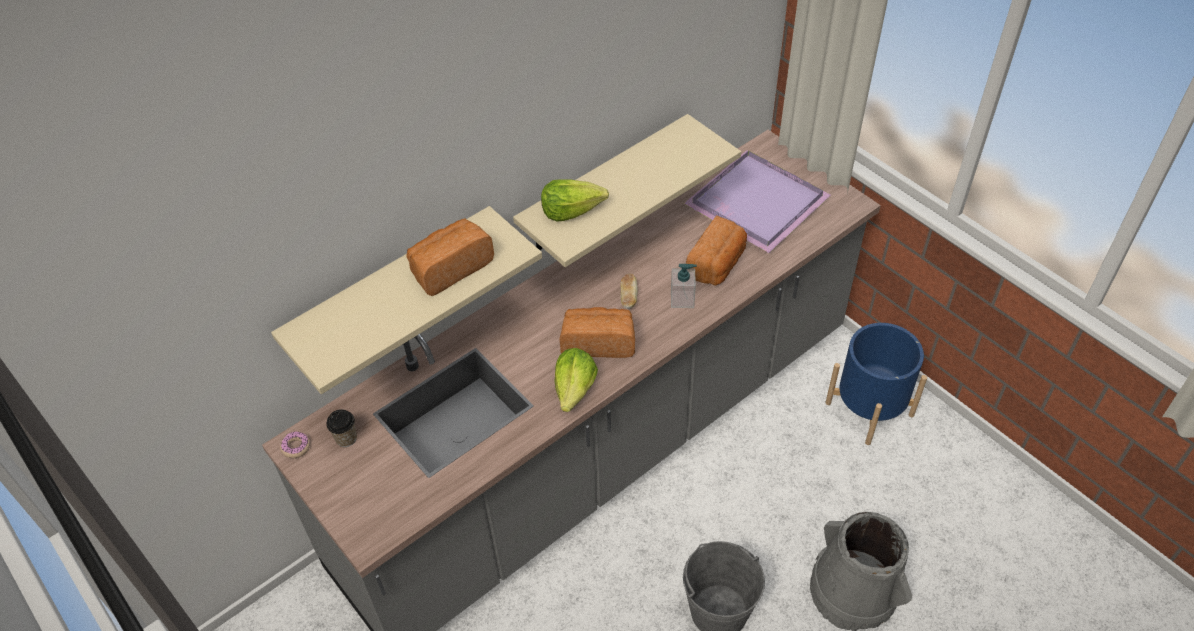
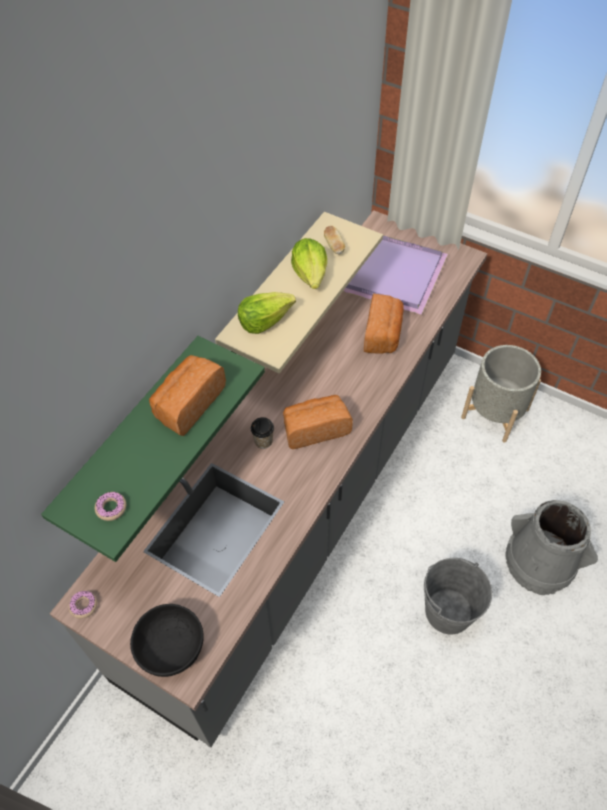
camera: 20 degrees left, 5 degrees up
beige shelf [271,206,542,394] -> green shelf [41,336,265,562]
cup [326,409,357,447] -> cup moved to [251,417,274,449]
lettuce [555,348,598,412] -> lettuce moved to [291,238,327,289]
bread [620,274,638,309] -> bread moved to [324,226,345,254]
soap dispenser [671,264,697,308] -> none
blue planter [825,323,927,445] -> grey planter [461,345,541,443]
none -> donut [95,492,126,521]
none -> black bowl [130,604,204,677]

